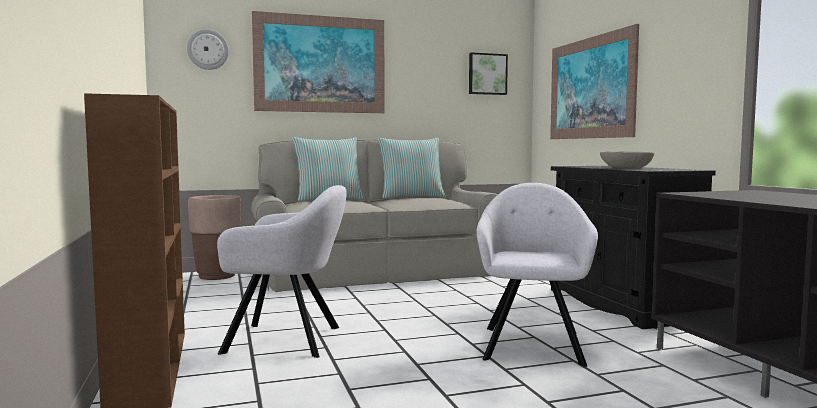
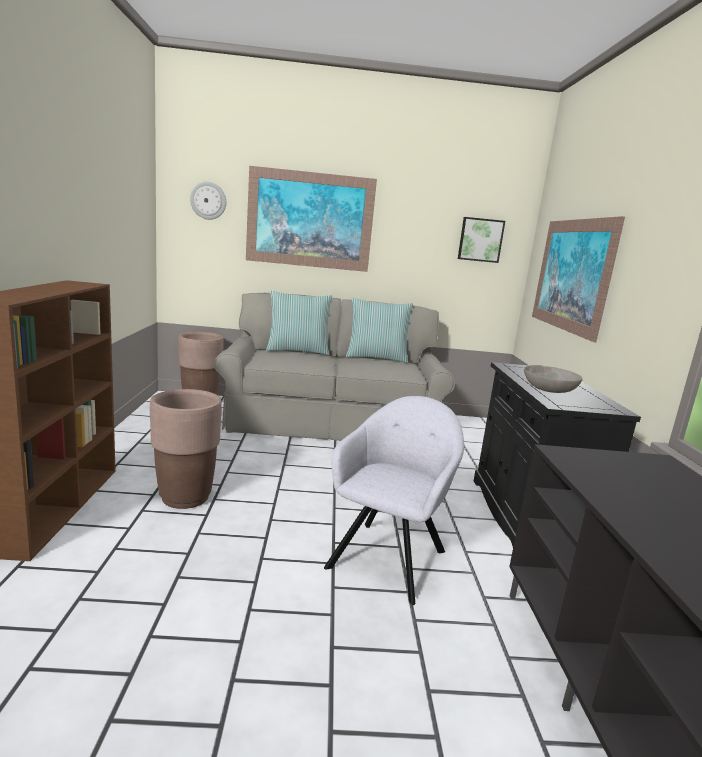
camera: 15 degrees right, 10 degrees up
grey armchair [217,185,347,358] -> brown planter [150,389,222,509]

